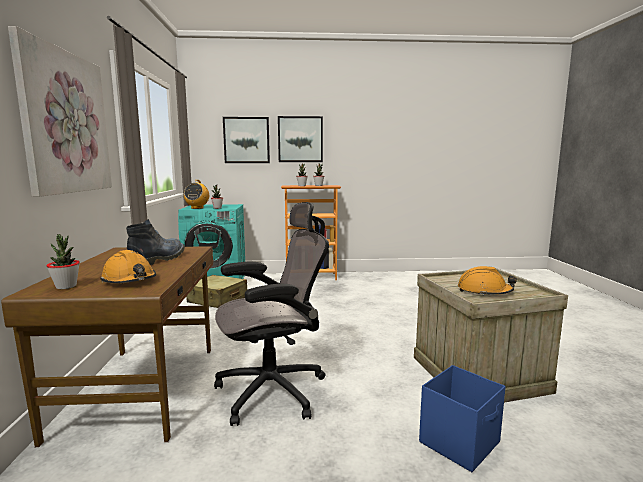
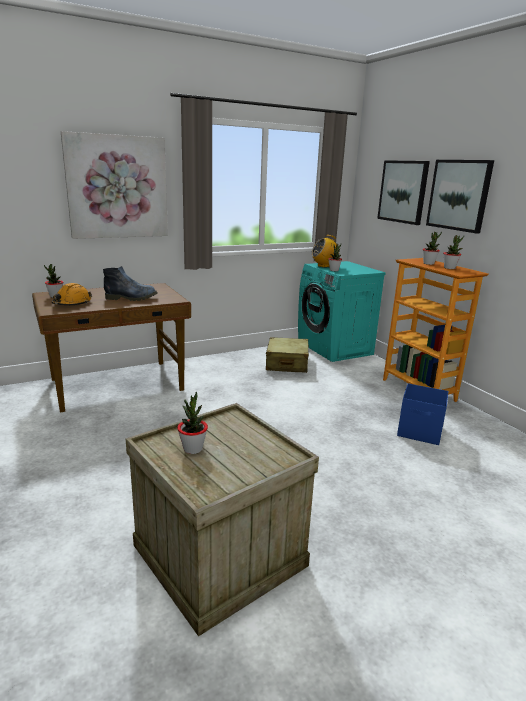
camera: 65 degrees right, 10 degrees up
office chair [214,202,329,426] -> none
blue storage box [419,365,506,472] -> blue storage box moved to [397,383,449,445]
orange hard hat [458,266,517,296] -> potted plant [177,391,208,454]

